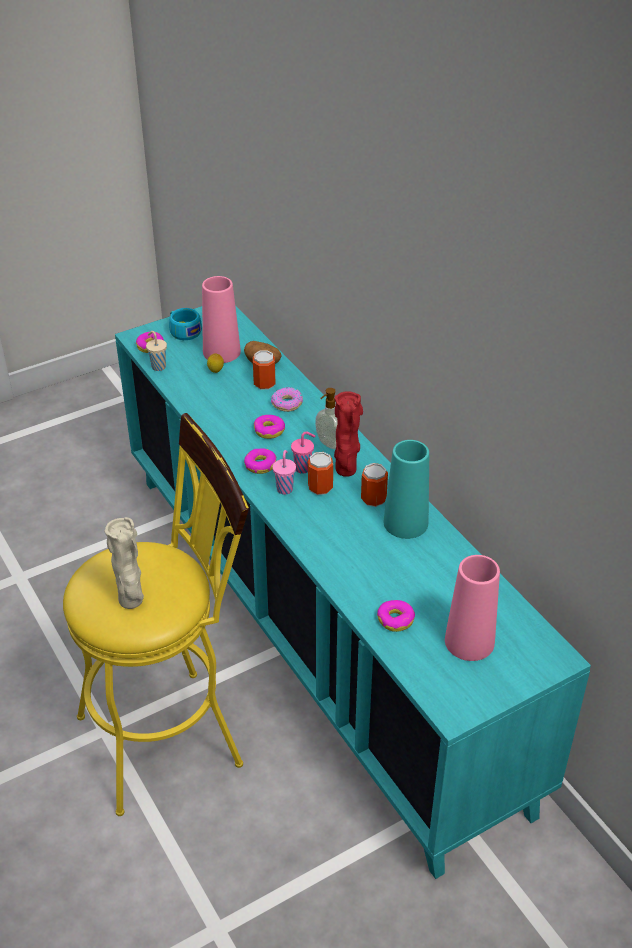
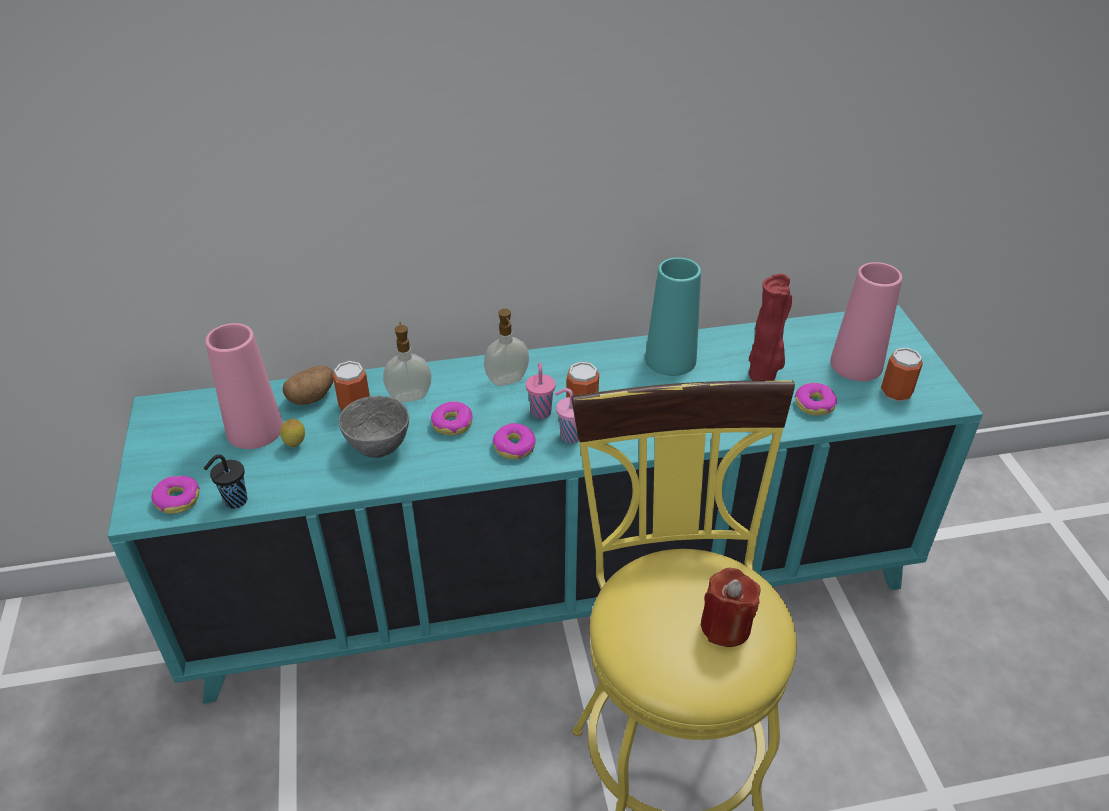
camera: 70 degrees left, 0 degrees up
beige vase [104,517,144,609] -> red candle [701,568,761,647]
beige cup [146,331,167,371] -> black cup [204,454,247,509]
turquoise cup [169,308,202,340] -> none
donut [271,386,303,412] -> soap dispenser [383,322,432,402]
red vase [334,391,363,477] -> red vase moved to [749,274,792,381]
can [361,463,388,507] -> can moved to [881,347,923,401]
none -> grey bowl [338,396,409,458]

